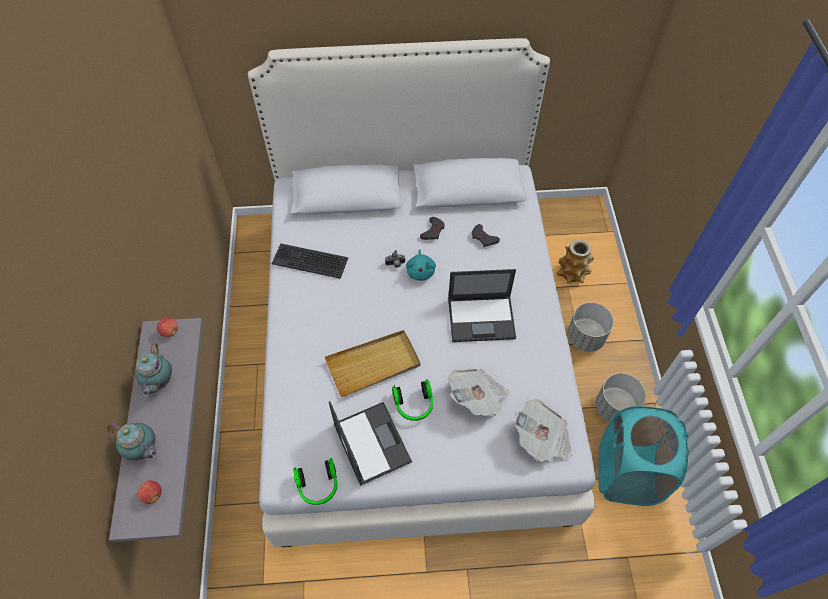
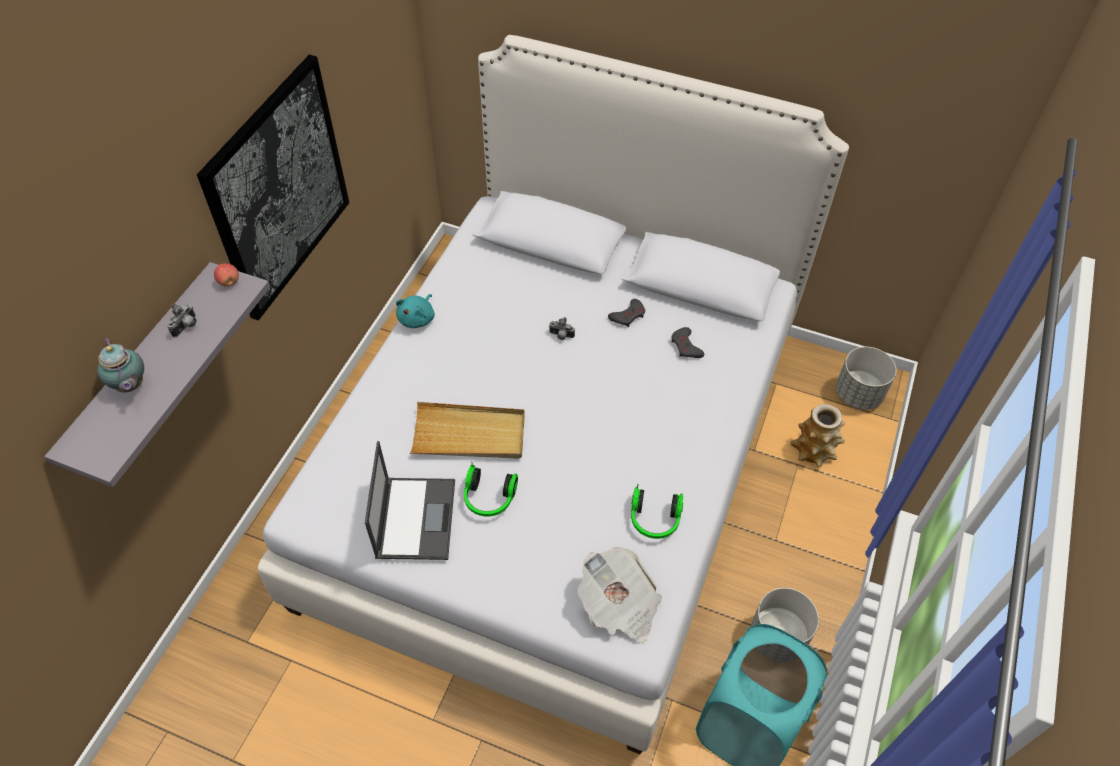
camera: 25 degrees right, 5 degrees down
teapot [135,343,172,397] -> camera [167,304,197,337]
apple [137,480,162,504] -> none
keyboard [272,244,348,279] -> none
headphones [293,458,337,505] -> headphones moved to [631,484,683,539]
turquoise plush toy [406,250,436,281] -> turquoise plush toy moved to [396,294,435,328]
laptop [448,269,516,342] -> none
newspaper [448,368,509,416] -> none
grey planter [568,302,614,352] -> grey planter moved to [836,347,897,410]
none -> picture [197,54,349,321]

